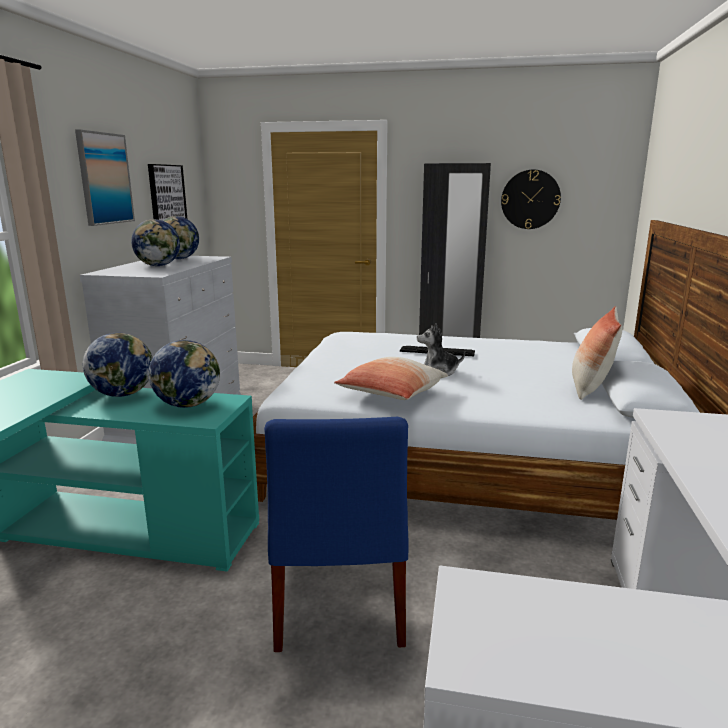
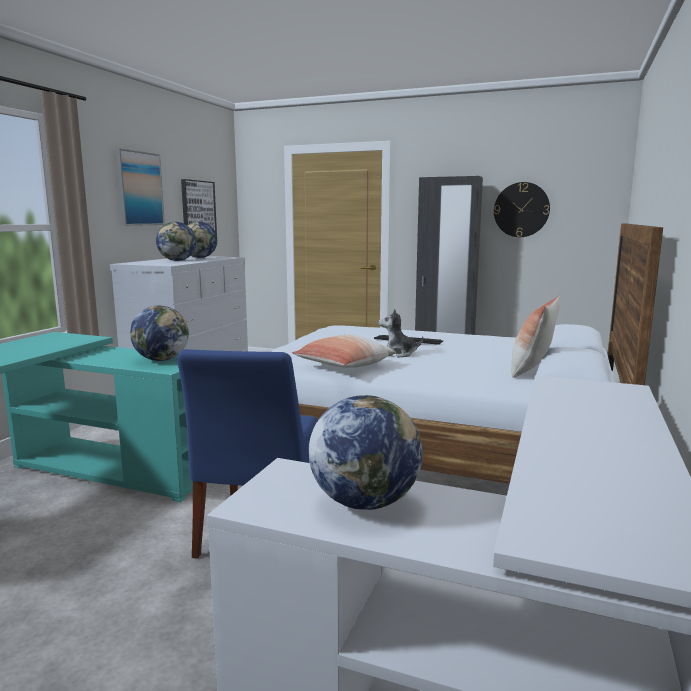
camera: 10 degrees right, 5 degrees down
globe [83,333,152,397] -> globe moved to [309,395,423,510]

